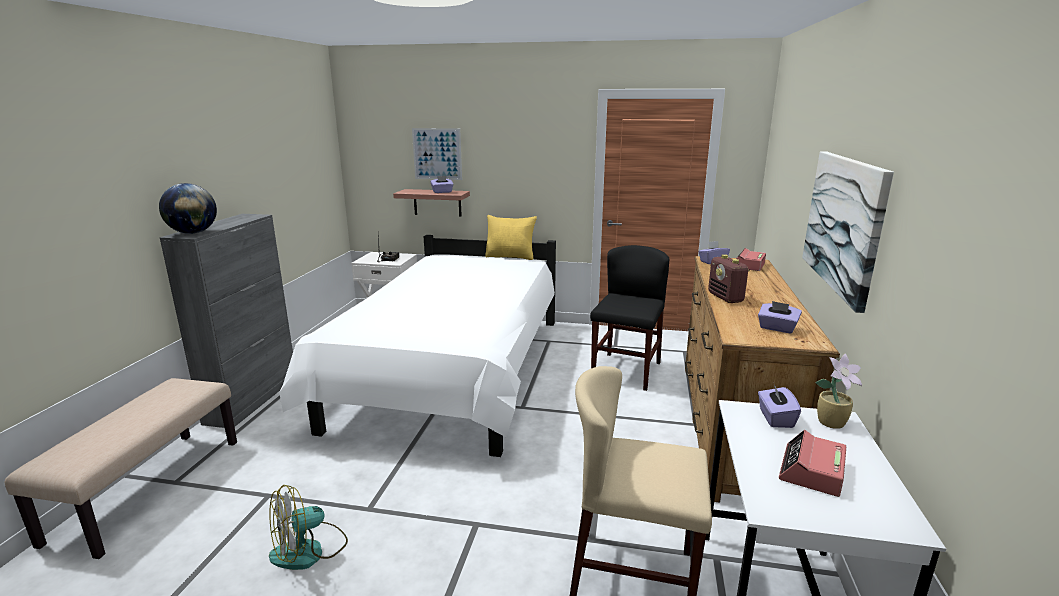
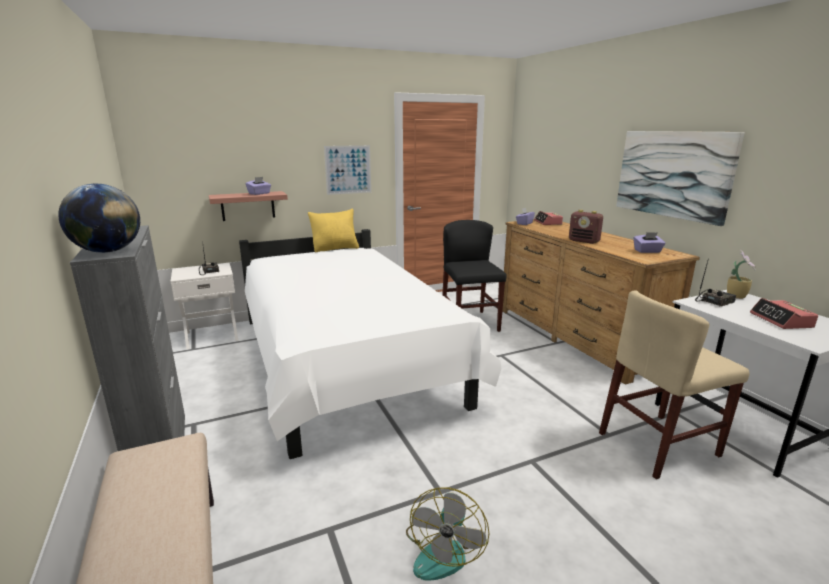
camera: 35 degrees left, 0 degrees up
picture [412,128,462,180] -> picture moved to [324,145,371,195]
purple tissue box [758,382,801,428] -> radio [695,258,736,307]

